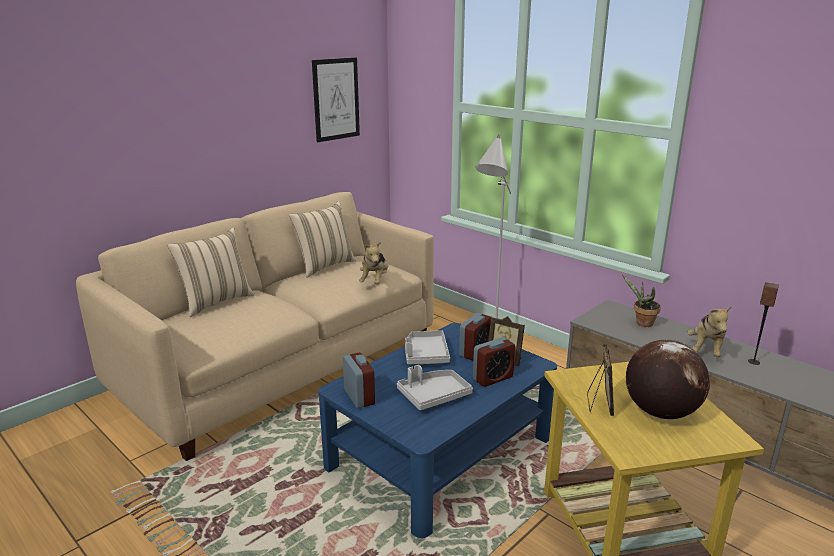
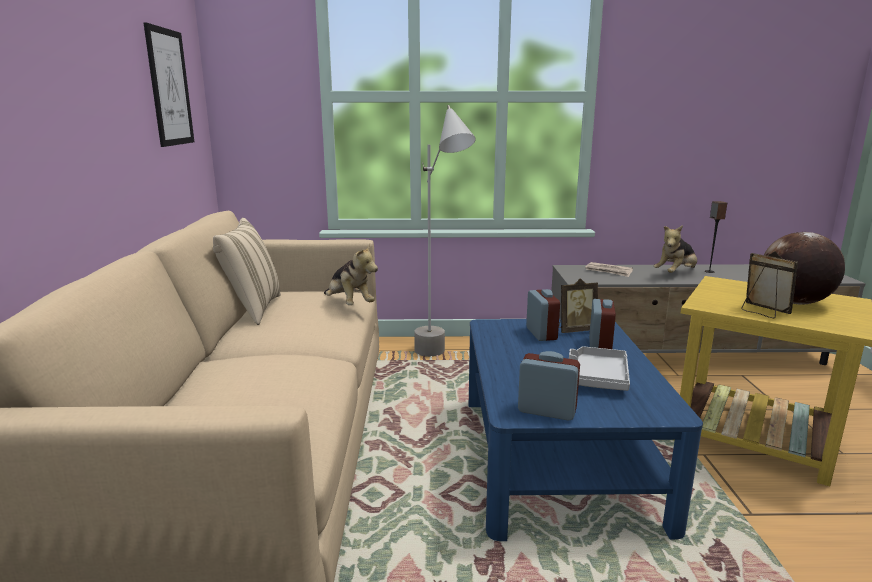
camera: 45 degrees left, 5 degrees down
beige pillow [167,228,254,317] -> none
grey tray [405,330,450,364] -> none
potted plant [622,275,661,327] -> newspaper [585,262,633,277]
plush toy [687,306,732,357] -> plush toy turned 75 degrees clockwise [653,225,697,273]

